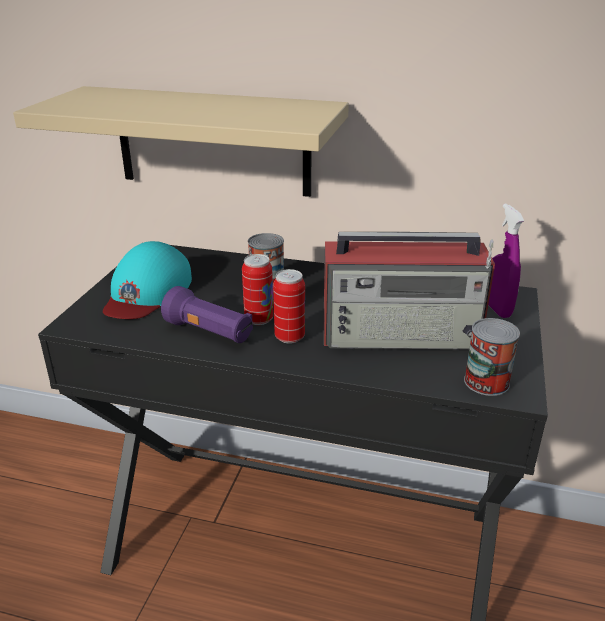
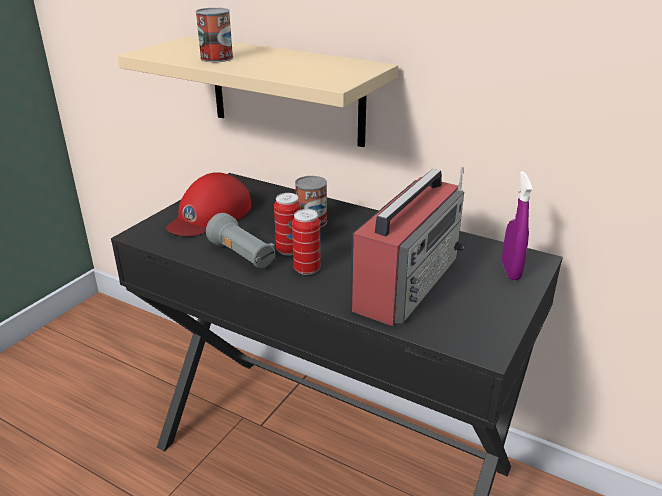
camera: 15 degrees right, 0 degrees up
turquoise cap [103,241,192,319] -> red cap [166,172,251,236]
purple flashlight [161,286,253,343] -> grey flashlight [206,213,275,268]
radio [324,232,495,350] -> radio turned 75 degrees counterclockwise [350,166,465,326]
can [464,318,520,396] -> can moved to [195,8,233,62]

